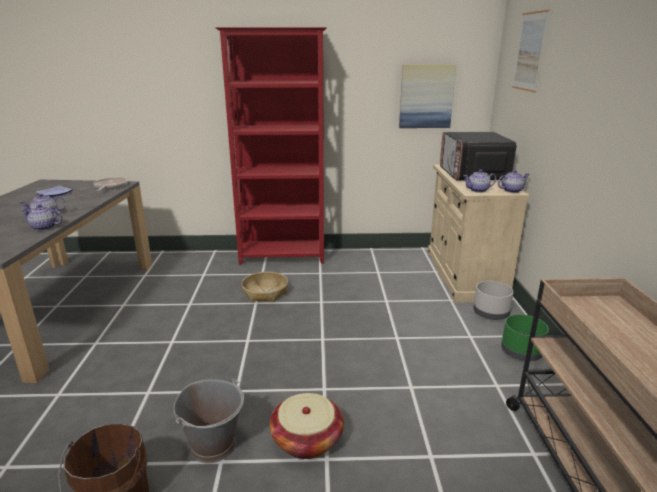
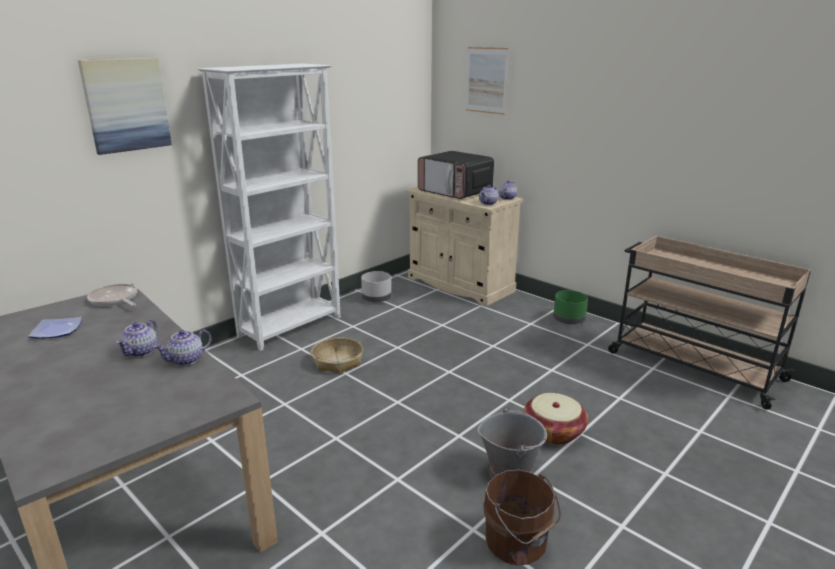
camera: 45 degrees left, 0 degrees up
red bookcase [215,27,327,265] -> white bookcase [197,63,341,351]
picture [399,64,456,128] -> picture moved to [78,58,172,155]
grey planter [473,281,514,320] -> grey planter moved to [361,271,391,302]

